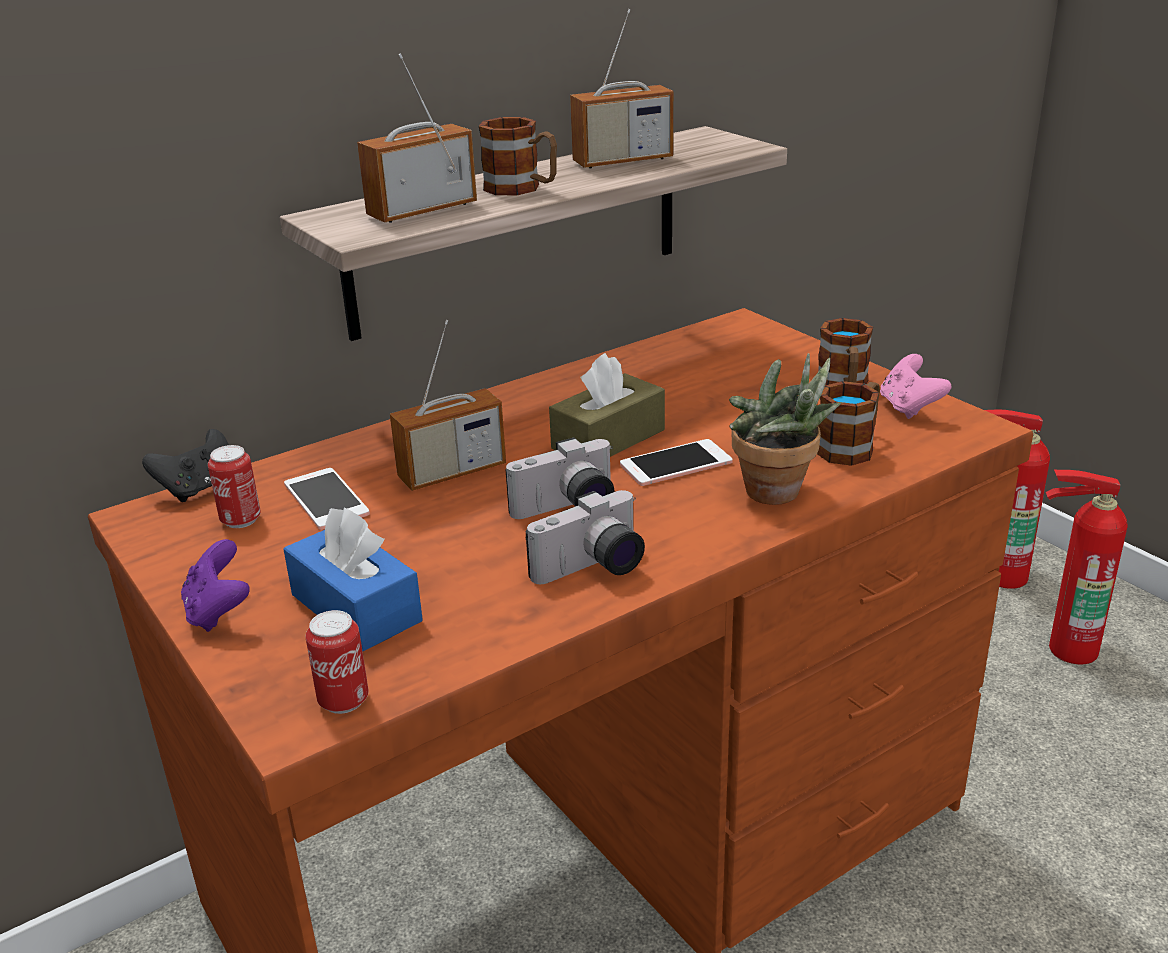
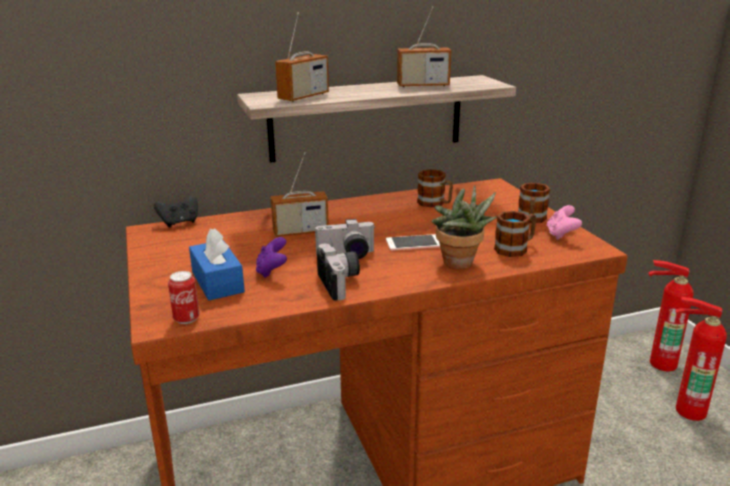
camera: 15 degrees right, 5 degrees down
purple game controller [181,539,250,632] -> purple game controller moved to [256,237,287,278]
can [208,445,261,528] -> none
phone [284,468,370,530] -> none
radio [357,53,477,223] -> radio turned 150 degrees clockwise [275,12,329,102]
mug [479,117,557,195] -> mug moved to [417,169,453,208]
camera [526,490,645,584] -> camera turned 90 degrees counterclockwise [317,244,360,301]
brown tissue box [549,353,665,457] -> none

